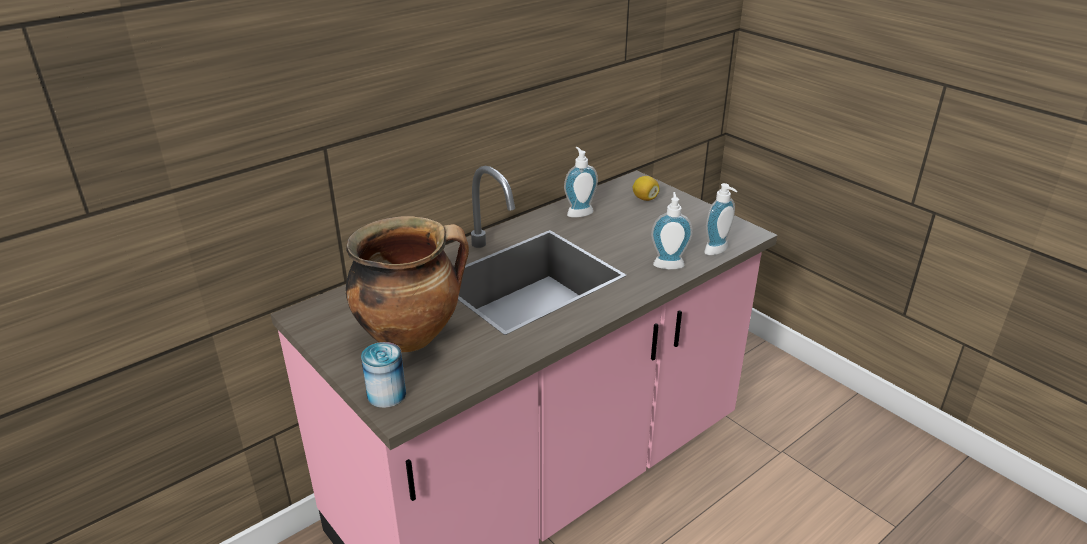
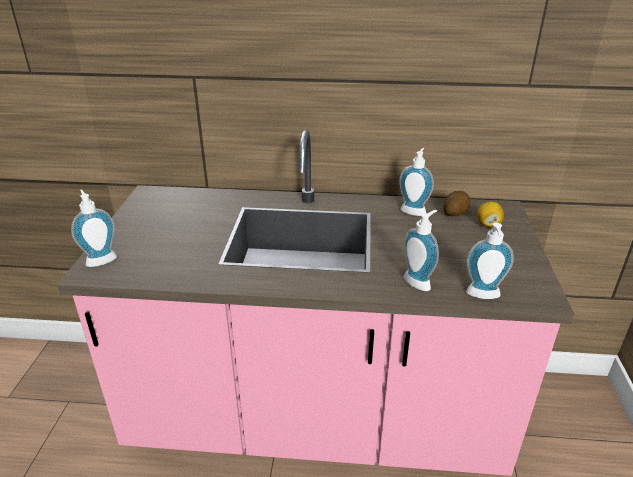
camera: 45 degrees right, 0 degrees up
cooking pot [346,216,469,352] -> none
can [361,342,406,408] -> soap dispenser [71,189,117,267]
none -> potato [443,191,470,216]

